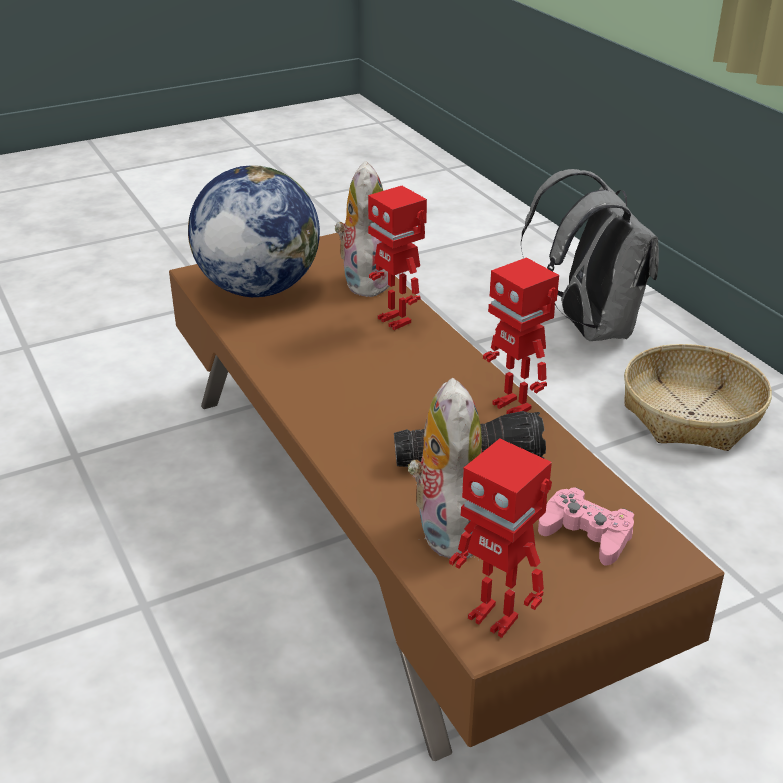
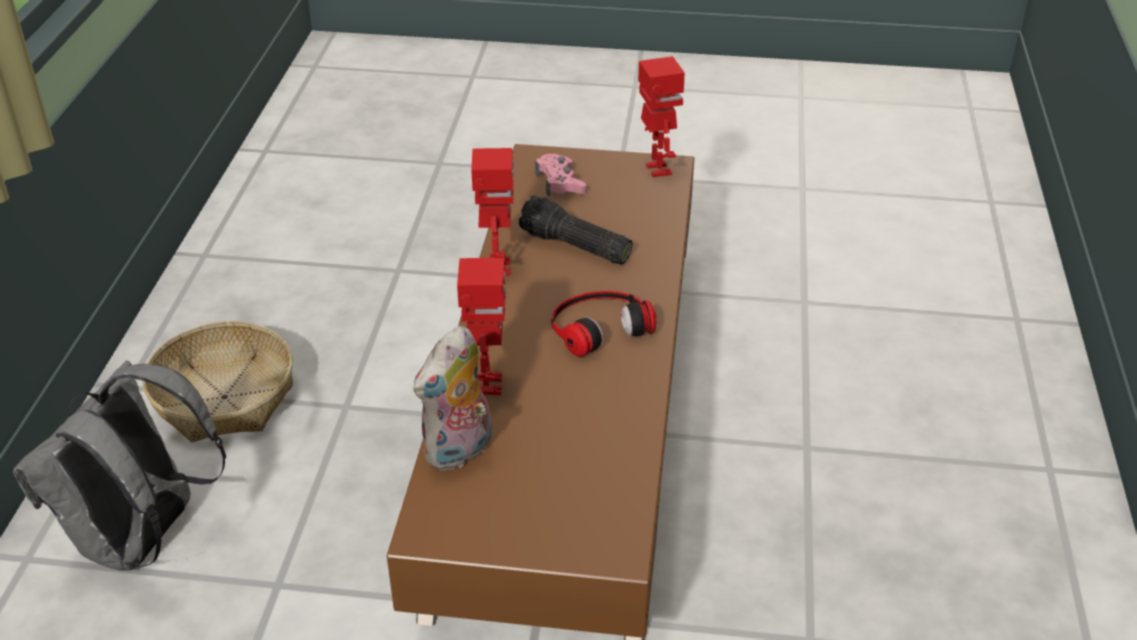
camera: 145 degrees left, 5 degrees up
globe [188,165,320,297] -> none
plush toy [408,378,482,560] -> none
none -> headphones [551,291,657,357]

